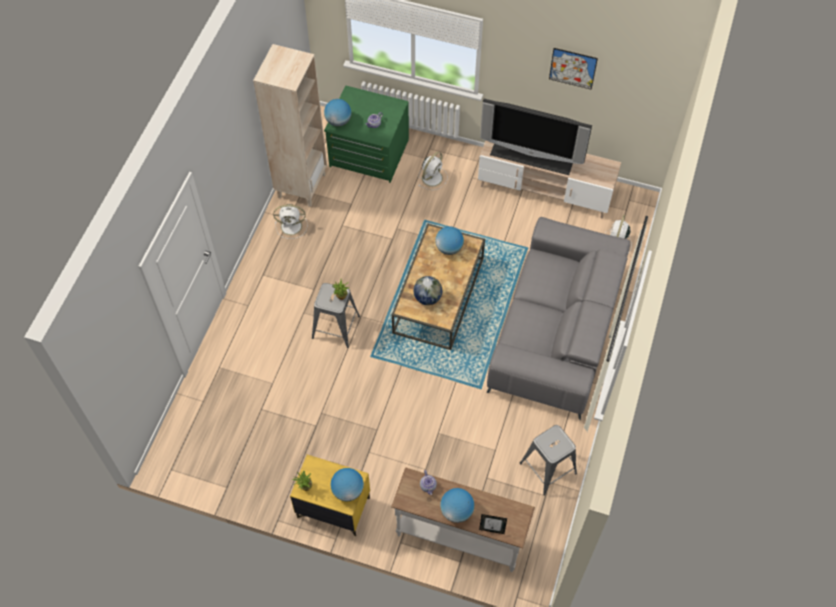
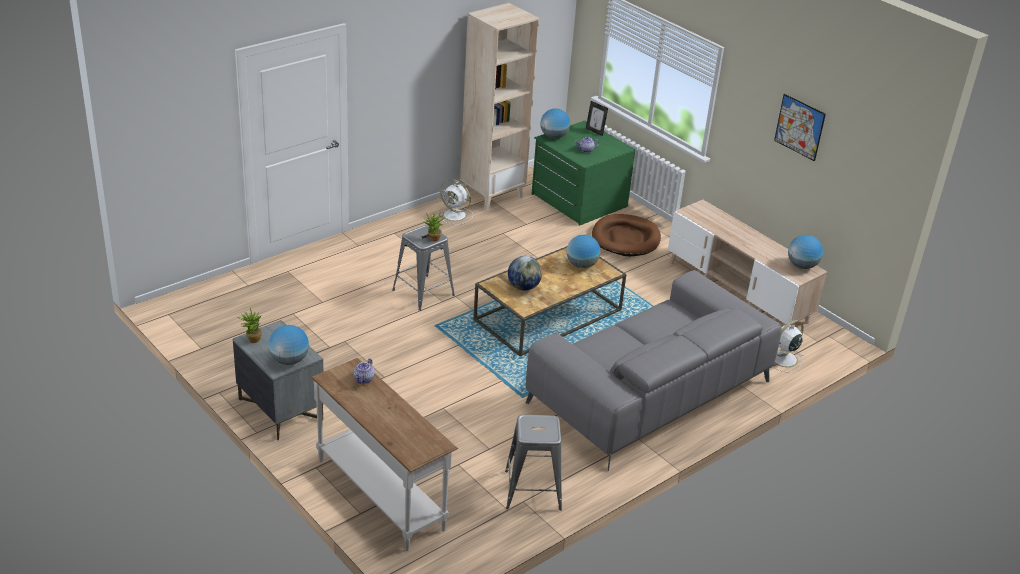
camera: 30 degrees right, 25 degrees down
yellow nightstand [290,454,370,537] -> grey nightstand [232,320,324,440]
white fan [418,152,448,190] -> brown dog bed [592,214,661,256]
globe [440,488,474,523] -> globe moved to [788,235,823,269]
picture frame [479,514,507,534] -> picture frame moved to [586,101,608,136]
television [480,99,592,175] -> none

